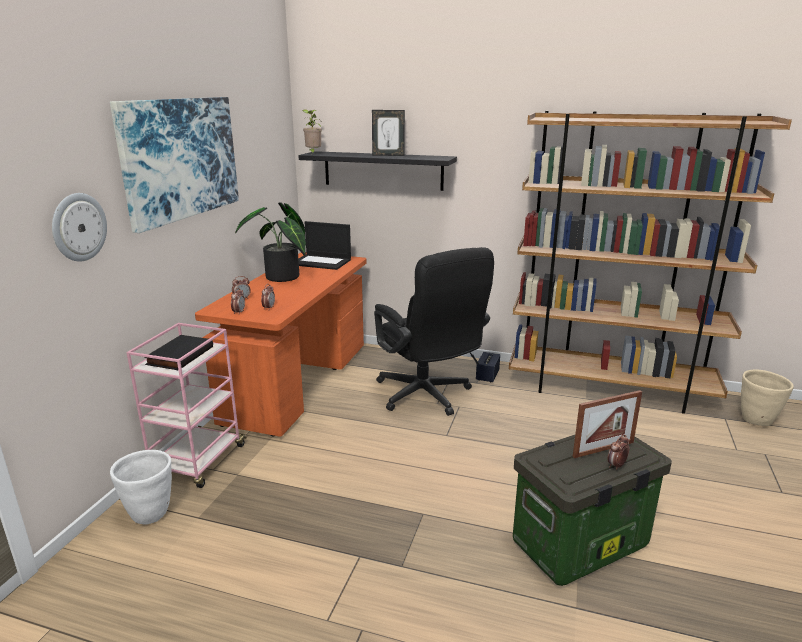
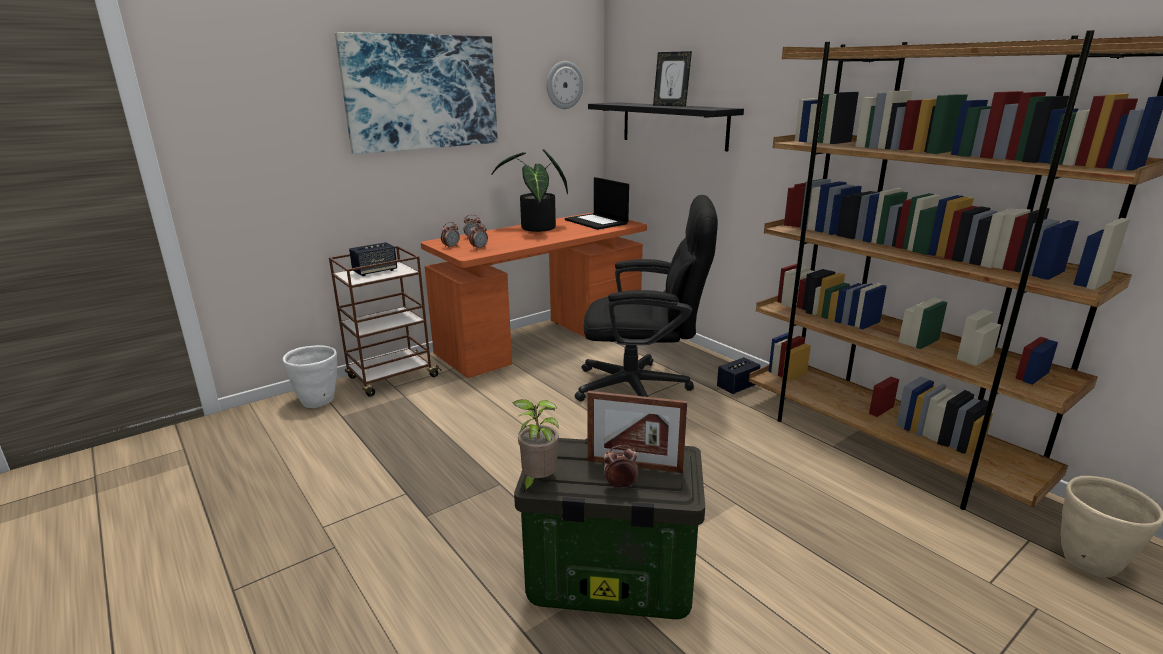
camera: 35 degrees right, 0 degrees up
wall clock [52,193,107,262] -> wall clock moved to [547,61,583,109]
pink cart [126,323,247,488] -> brown cart [329,246,442,397]
black book [144,335,213,370] -> speaker [349,242,397,276]
potted plant [302,109,322,154] -> potted plant moved to [512,399,559,493]
black office chair [374,247,494,416] -> black office chair turned 90 degrees counterclockwise [575,195,718,401]

